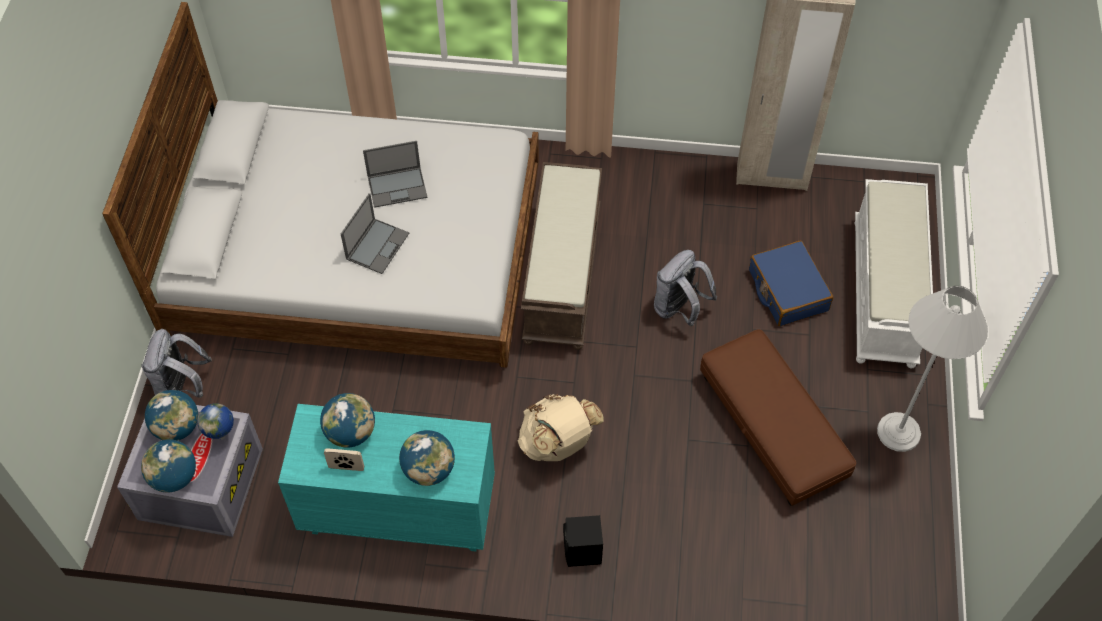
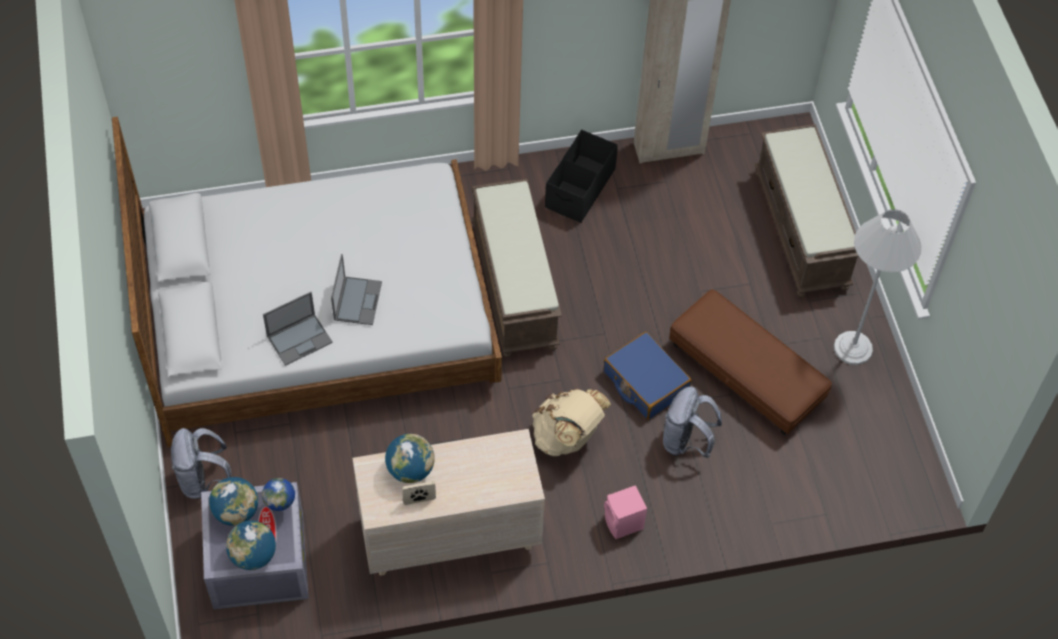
camera: 20 degrees left, 0 degrees up
turquoise dresser [278,404,495,551] -> beige dresser [352,429,545,576]
laptop [363,141,428,208] -> laptop moved to [263,292,333,366]
globe [399,430,455,486] -> none
black speaker [563,515,603,567] -> pink speaker [604,485,647,539]
grey backpack [654,250,717,326] -> grey backpack moved to [663,387,722,458]
blue suitcase [749,240,833,326] -> blue suitcase moved to [604,332,691,420]
white bench [854,179,933,368] -> brown bench [754,124,859,298]
none -> black storage box [545,129,618,223]

